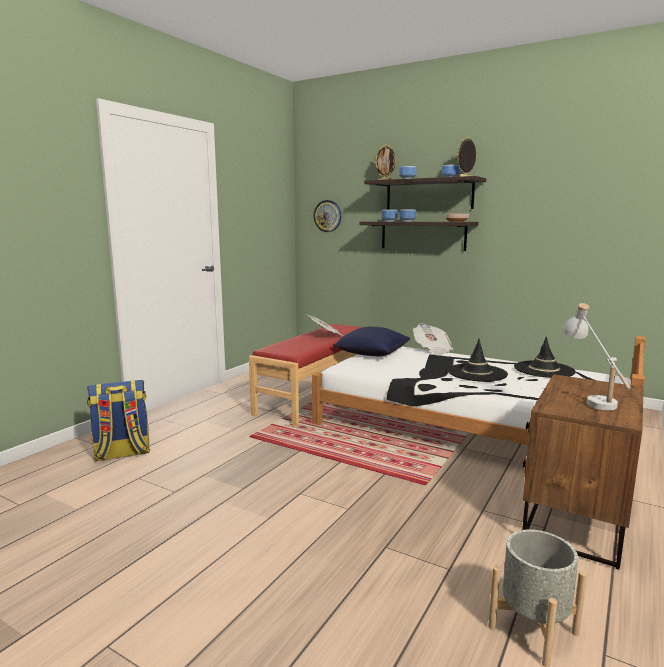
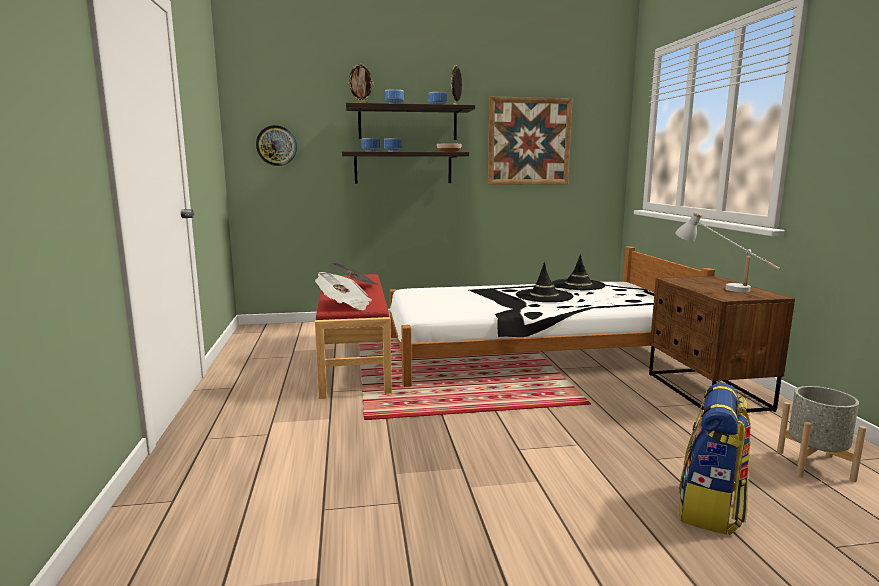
camera: 40 degrees left, 0 degrees up
backpack [87,380,150,461] -> backpack moved to [678,383,751,535]
blue pillow [333,327,410,356] -> none
newspaper [413,323,453,355] -> newspaper moved to [315,272,372,310]
none -> picture [487,97,573,185]

